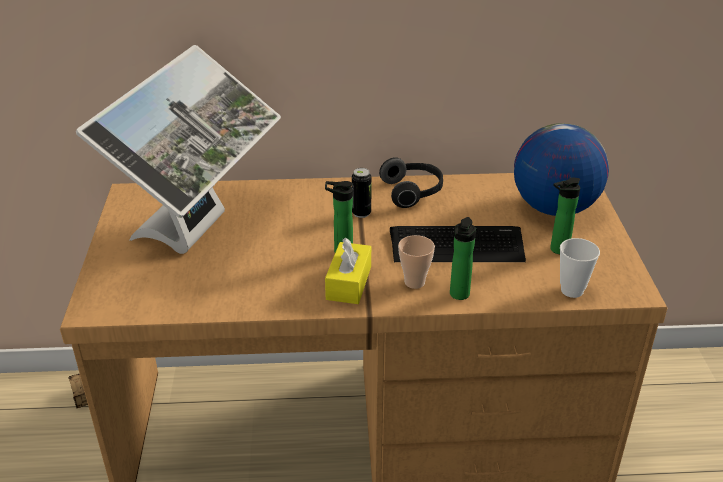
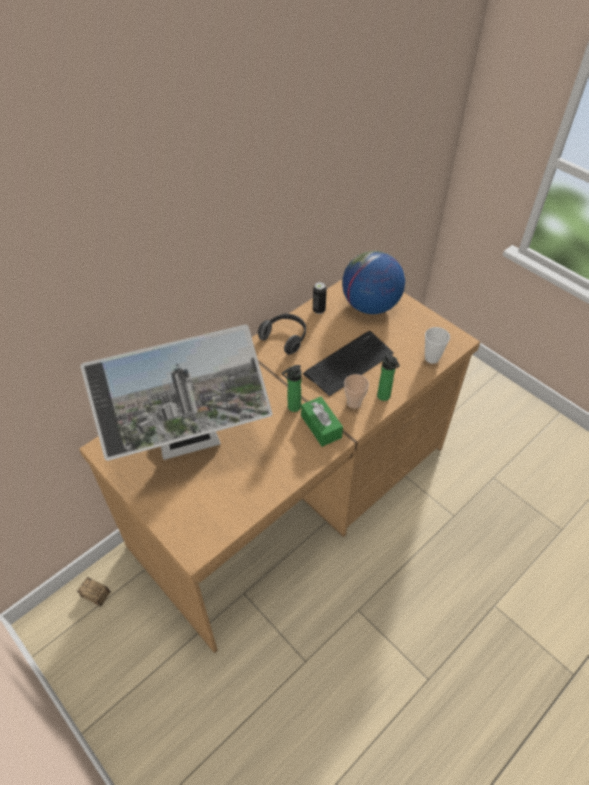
camera: 40 degrees left, 15 degrees up
monitor [76,45,281,254] -> monitor turned 90 degrees clockwise [80,324,273,461]
yellow tissue box [325,238,371,304] -> green tissue box [301,397,343,447]
can [352,168,372,218] -> can moved to [313,282,327,314]
bottle [550,178,580,254] -> none

